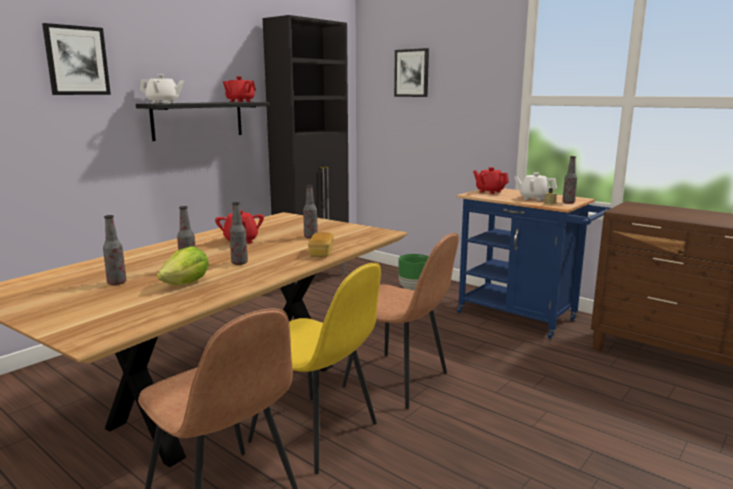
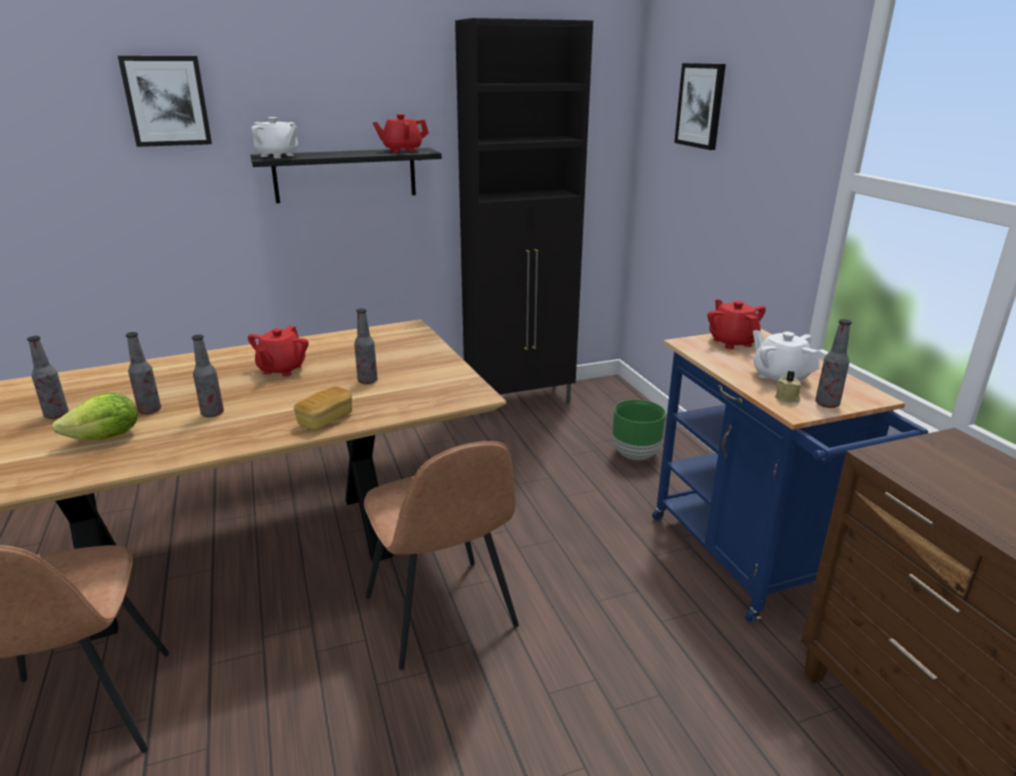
camera: 30 degrees right, 10 degrees up
yellow chair [247,263,381,474] -> none

